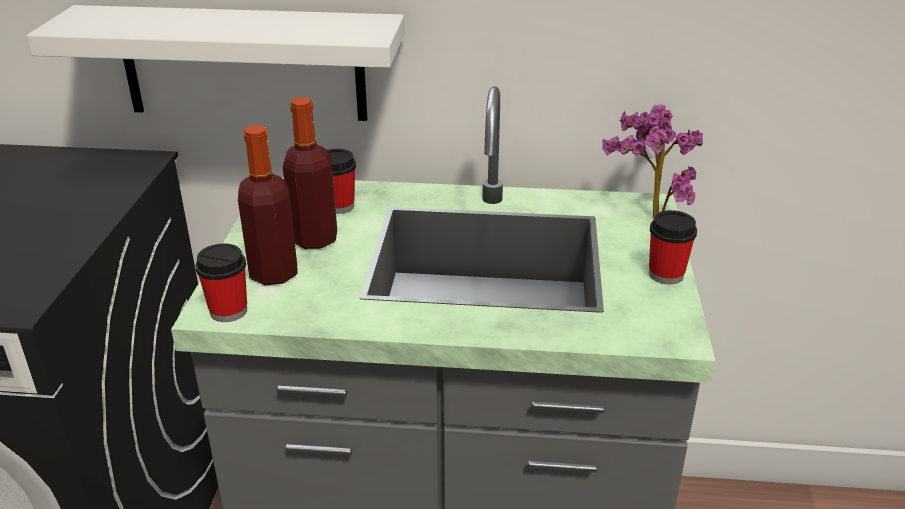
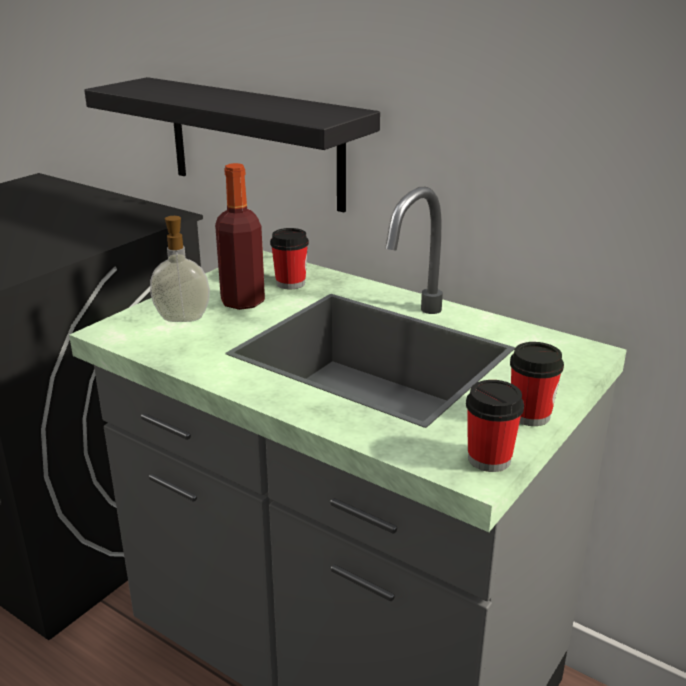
camera: 30 degrees right, 5 degrees down
white shelf [26,5,405,121] -> black shelf [84,77,380,212]
cup [195,244,247,322] -> cup moved to [466,380,524,472]
bottle [238,125,298,285] -> soap dispenser [150,216,210,322]
potted plant [602,104,703,219] -> none

